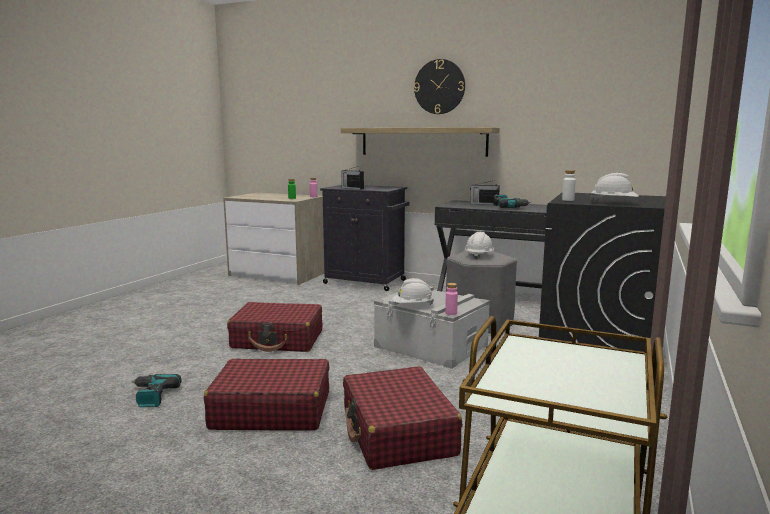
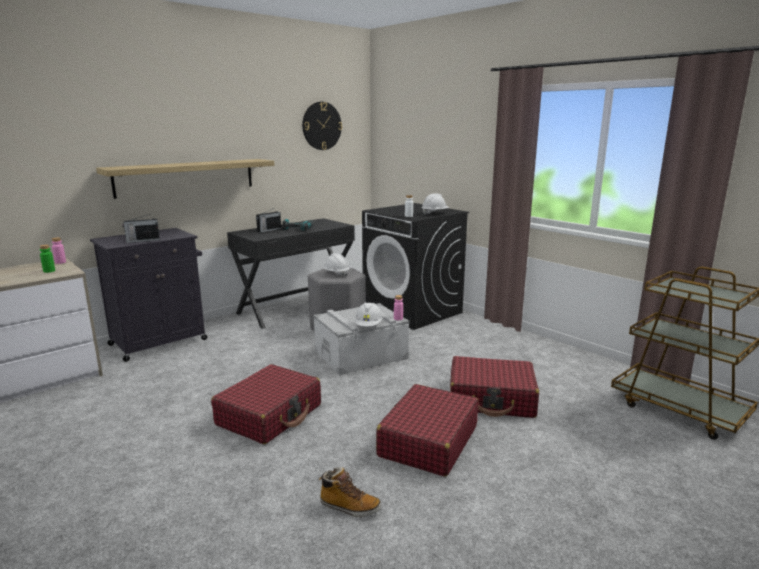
camera: 65 degrees left, 5 degrees up
power drill [131,374,182,407] -> boot [319,467,381,517]
wall clock [414,59,465,114] -> wall clock moved to [302,102,342,150]

